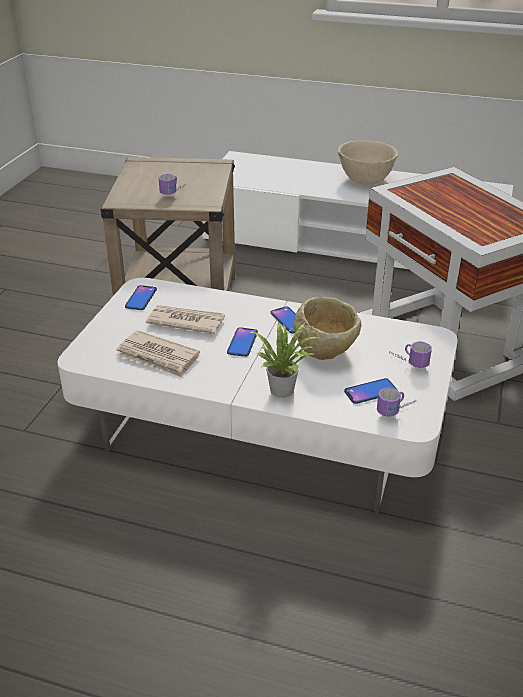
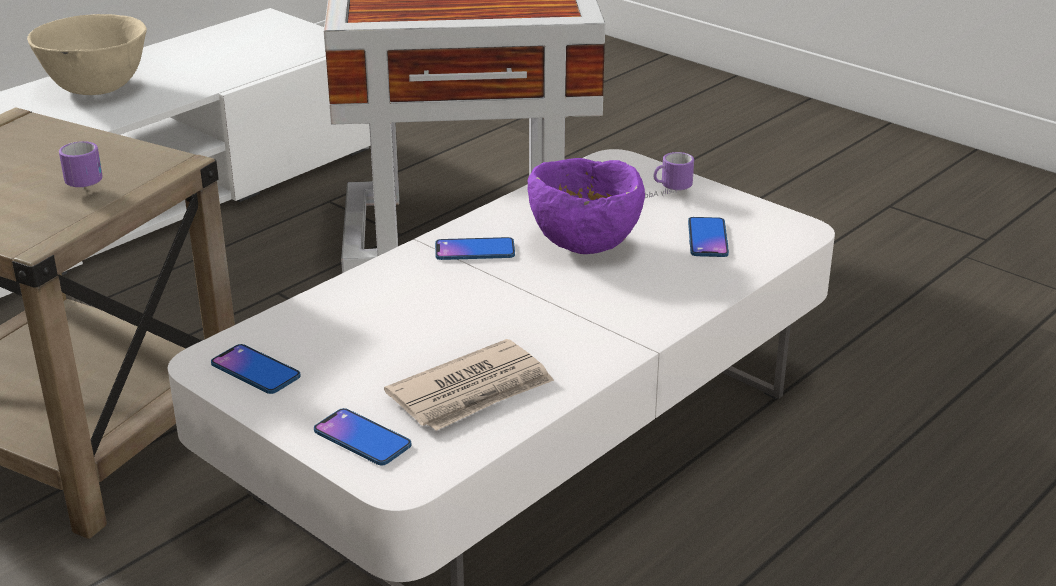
camera: 65 degrees left, 5 degrees down
newspaper [146,305,225,334] -> none
phone [227,327,258,357] -> phone moved to [314,408,411,466]
potted plant [254,321,319,398] -> none
beige bowl [294,297,362,360] -> purple bowl [527,158,645,254]
mug [377,388,416,417] -> none

